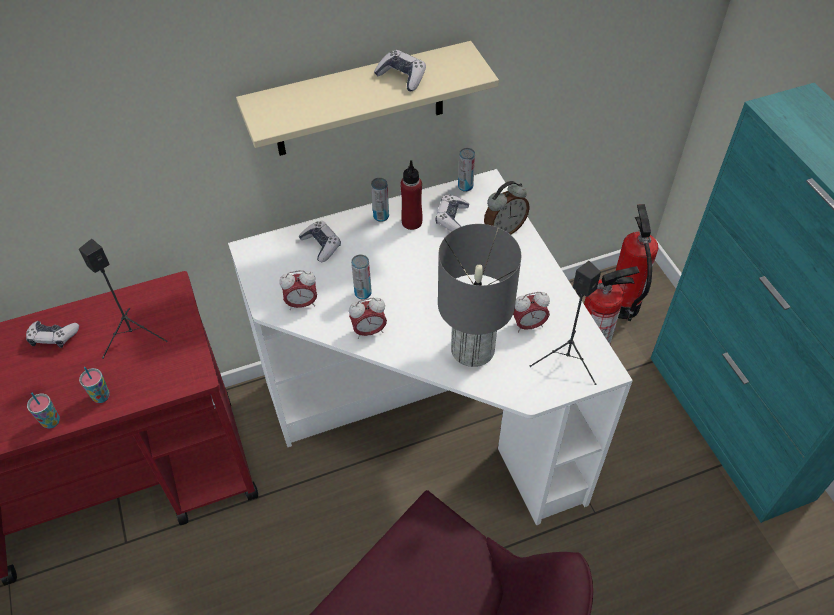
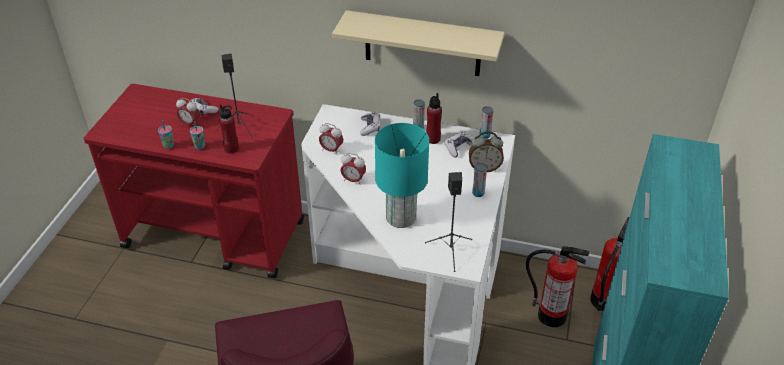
camera: 35 degrees right, 10 degrees down
can [351,255,372,300] -> can moved to [472,163,487,197]
game controller [374,50,426,91] -> none
grey table lamp [438,224,521,367] -> turquoise table lamp [375,123,429,228]
alarm clock [513,292,550,333] -> alarm clock moved to [176,98,200,125]
none -> red bottle [219,105,239,153]

